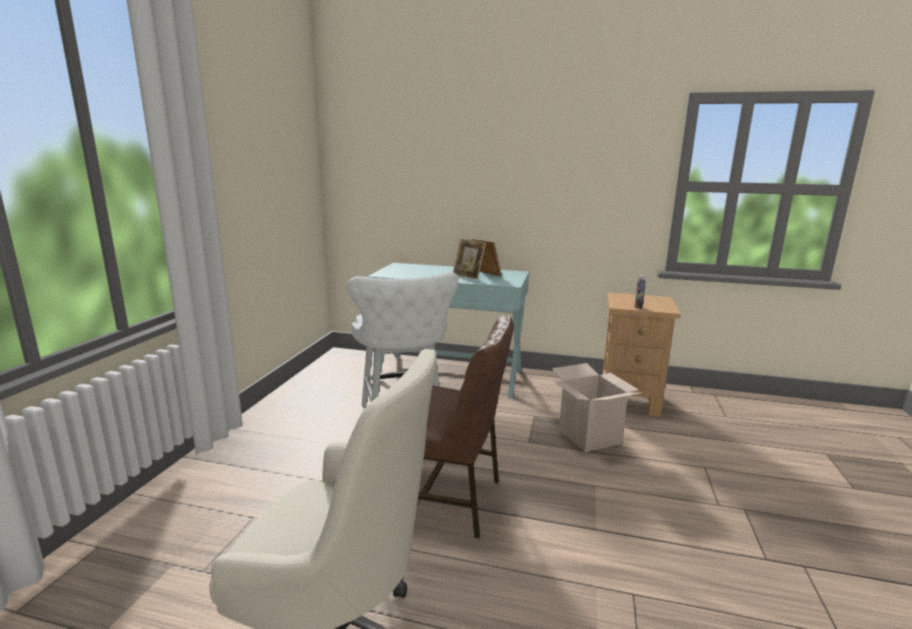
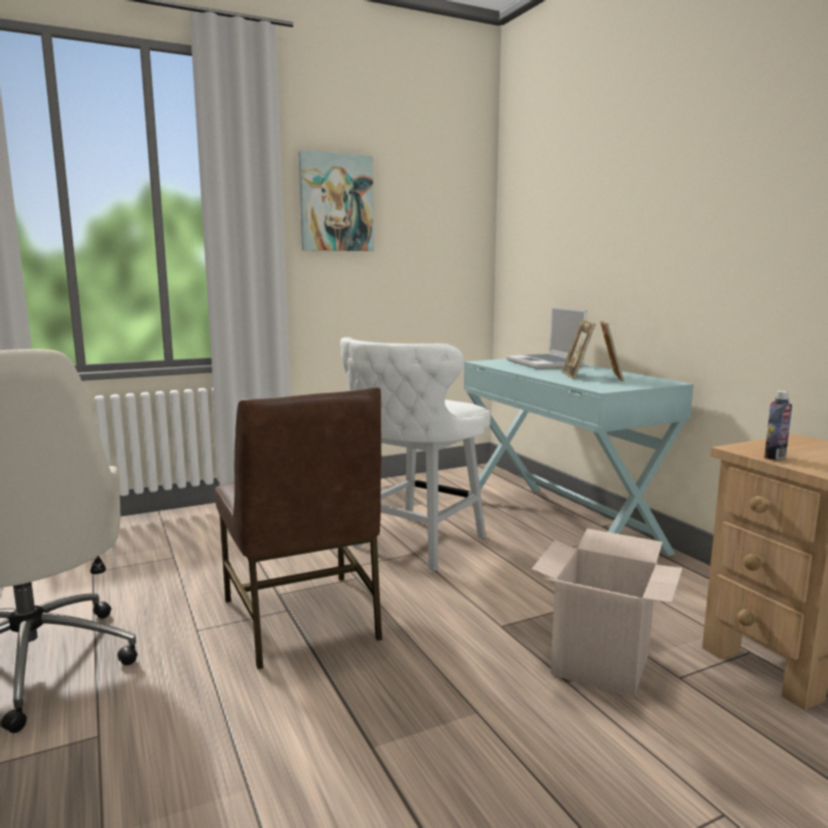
camera: 50 degrees right, 5 degrees down
none -> picture [299,150,374,251]
none -> laptop [506,306,587,369]

